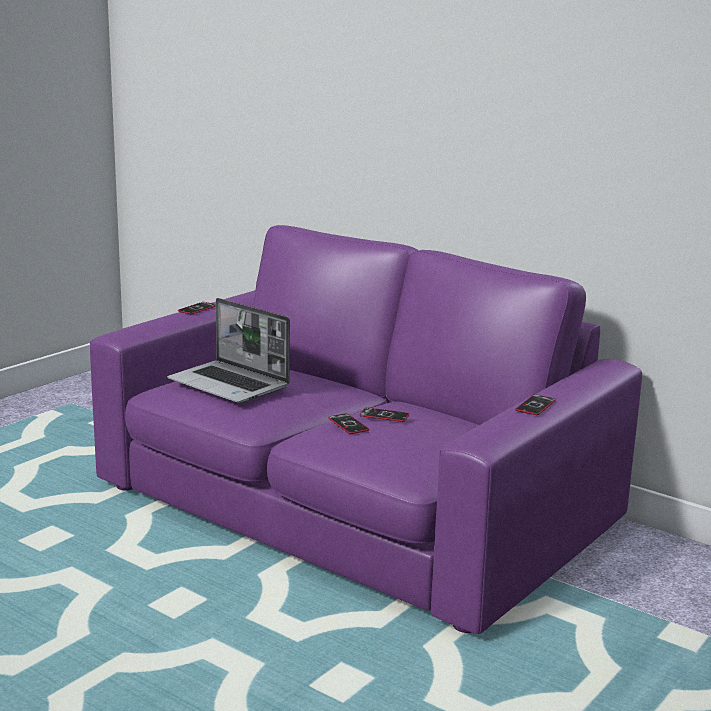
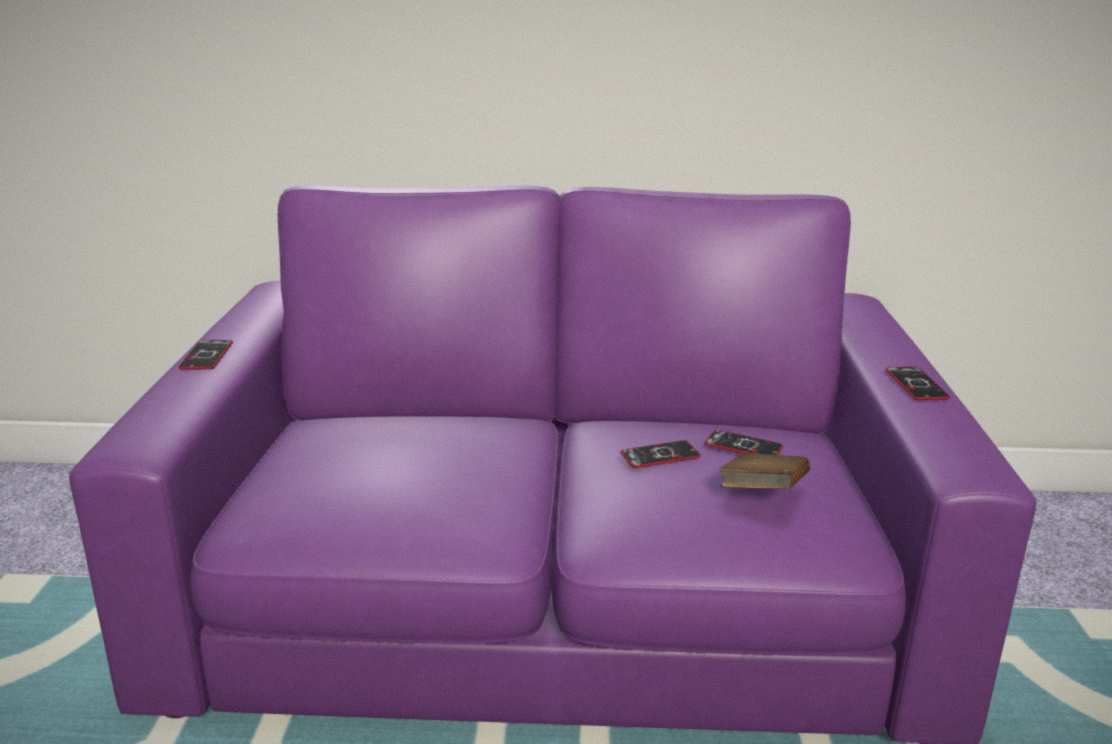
camera: 35 degrees left, 5 degrees up
laptop [167,298,290,403] -> none
phone [328,413,369,434] -> phone moved to [705,430,783,455]
none -> brown book [719,453,810,489]

